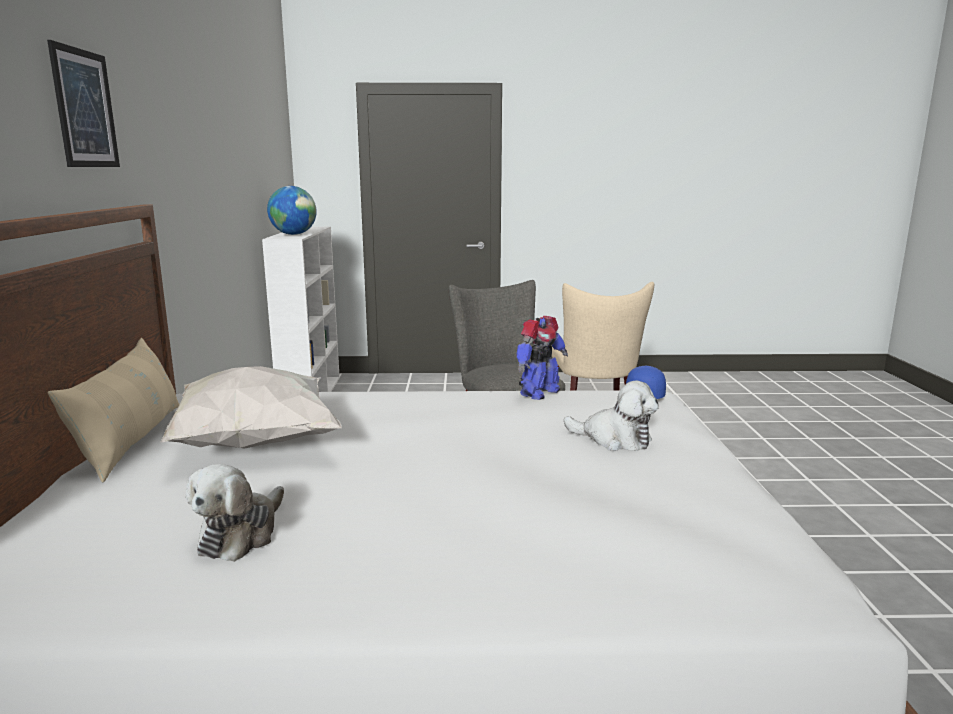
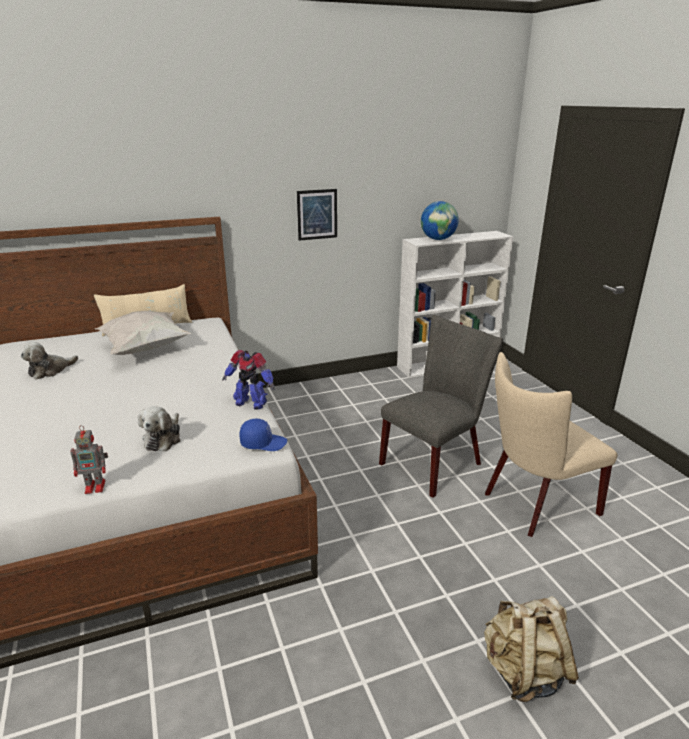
camera: 70 degrees right, 10 degrees up
picture [47,40,120,167] -> picture moved to [297,189,337,241]
plush toy [186,464,284,562] -> plush toy turned 45 degrees counterclockwise [21,342,78,380]
none -> toy robot [70,425,108,494]
none -> beige backpack [484,596,579,702]

